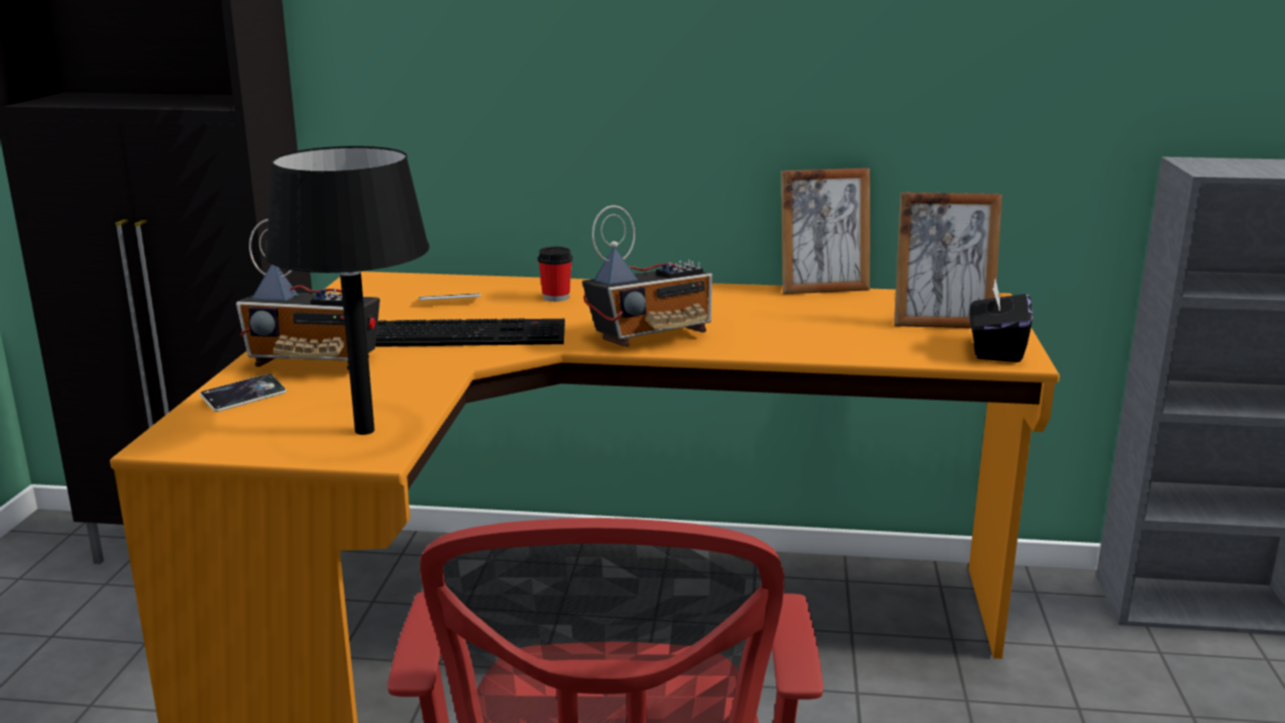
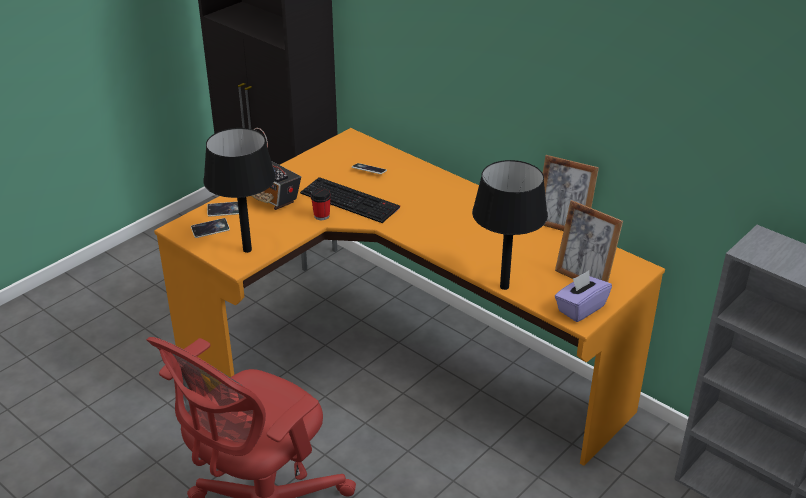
camera: 35 degrees right, 15 degrees up
cup [538,247,573,302] -> cup moved to [311,187,331,220]
radio [582,205,712,347] -> none
black tissue box [970,279,1033,362] -> purple tissue box [555,271,612,322]
none -> phone [191,218,230,238]
none -> black table lamp [472,160,548,290]

